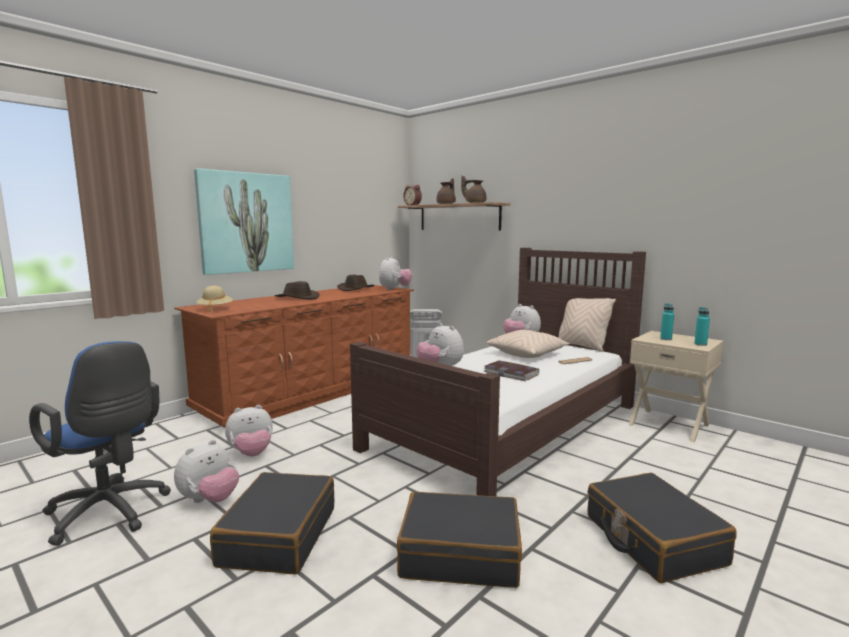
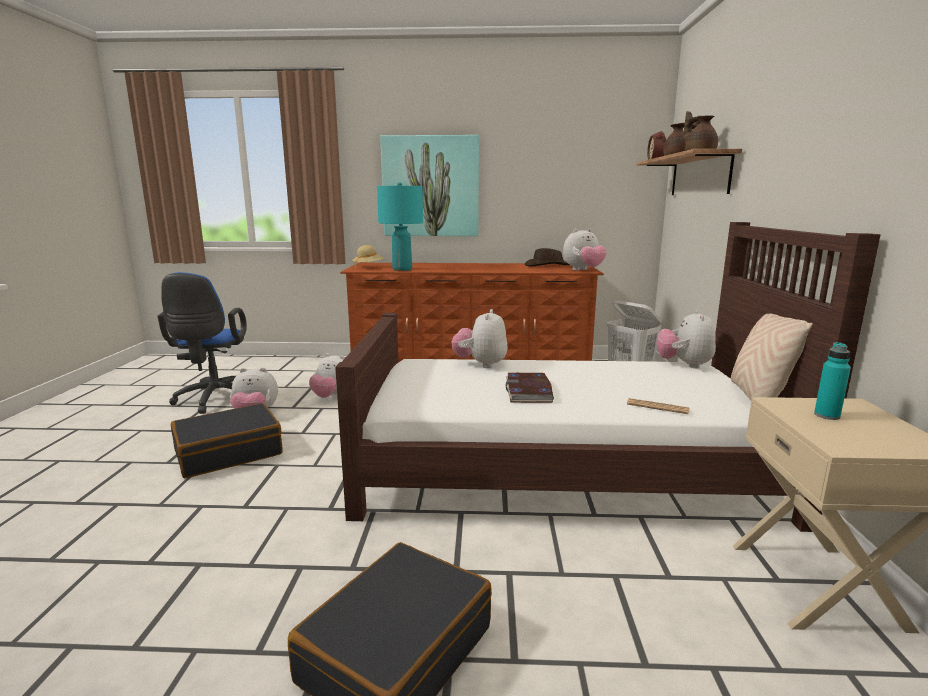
camera: 50 degrees right, 5 degrees up
brown hat [274,281,319,299] -> none
black suitcase [397,492,522,588] -> none
beige pillow [486,330,570,358] -> none
turquoise bottle [694,307,710,346] -> none
none -> turquoise table lamp [377,182,423,271]

